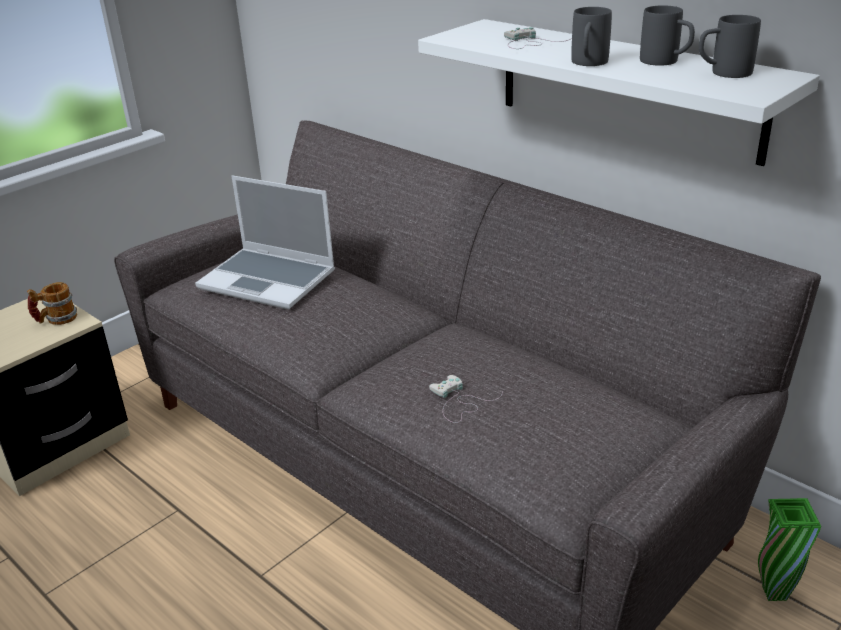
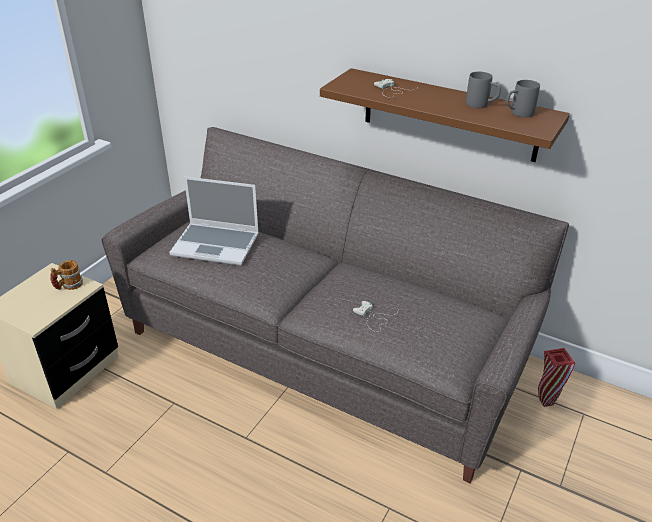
camera: 15 degrees left, 5 degrees up
white shelf [418,19,820,166] -> brown shelf [320,68,570,162]
grey mug [571,7,612,66] -> none
green vase [758,498,821,601] -> red vase [538,348,575,407]

